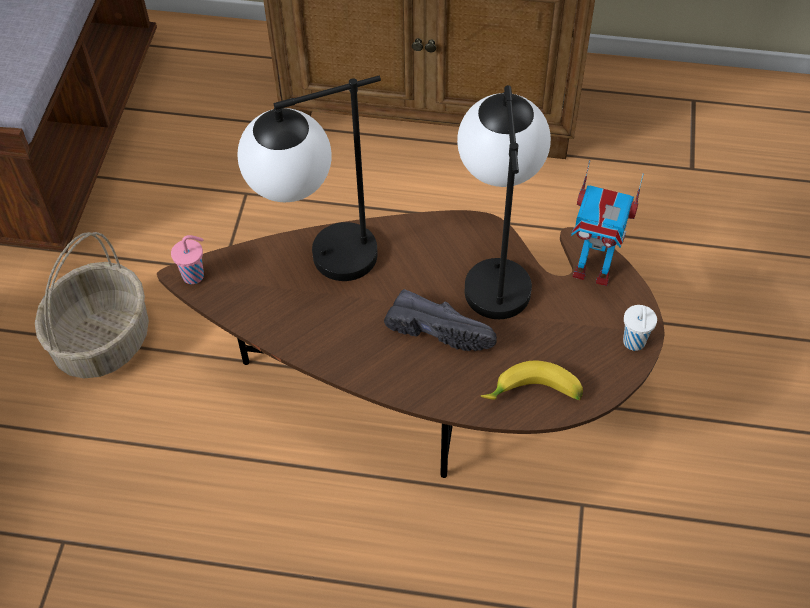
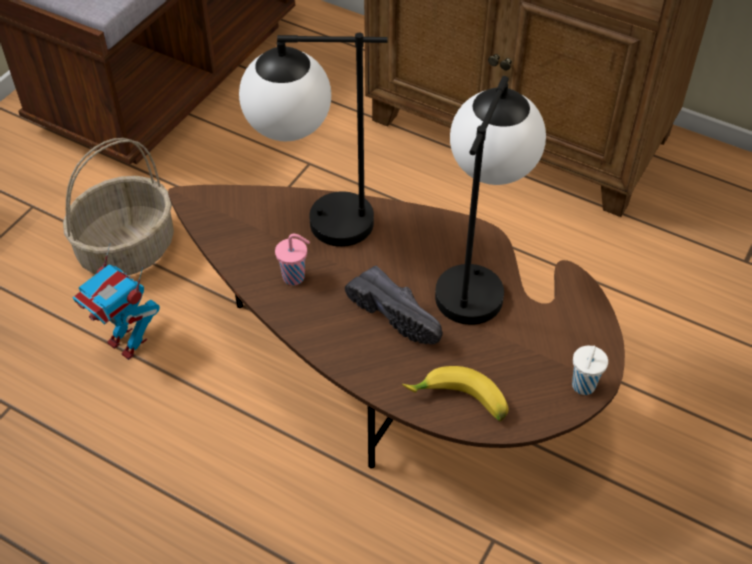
camera: 20 degrees right, 5 degrees down
pink cup [171,235,204,284] -> pink cup moved to [275,234,310,285]
toy robot [571,160,644,286] -> toy robot moved to [72,243,160,360]

